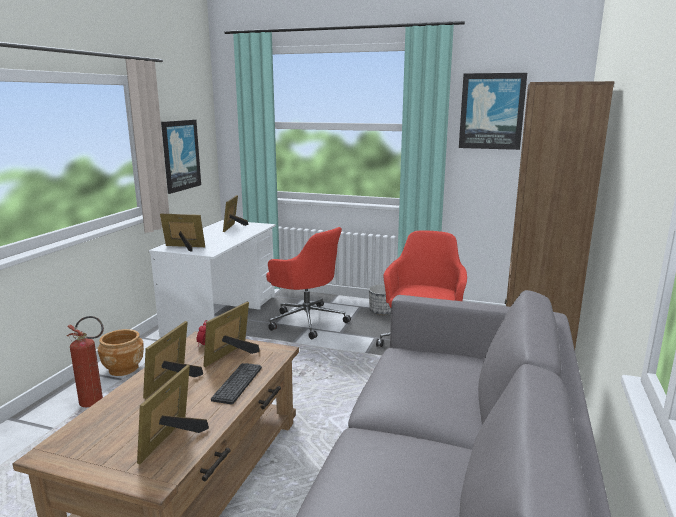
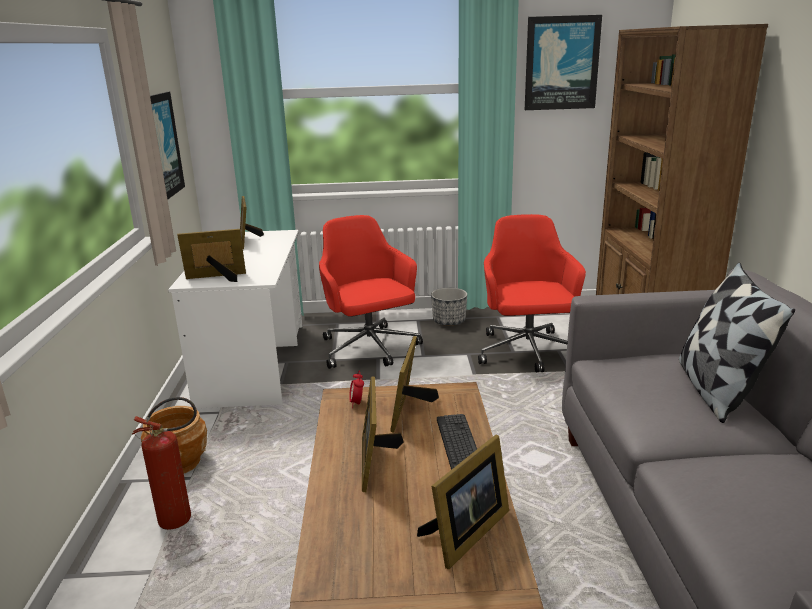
camera: 20 degrees left, 5 degrees up
picture frame [137,365,209,464] -> picture frame turned 135 degrees counterclockwise [417,435,509,569]
red office chair [266,227,351,339] -> red office chair turned 135 degrees counterclockwise [319,215,423,369]
none -> pillow [679,263,795,423]

